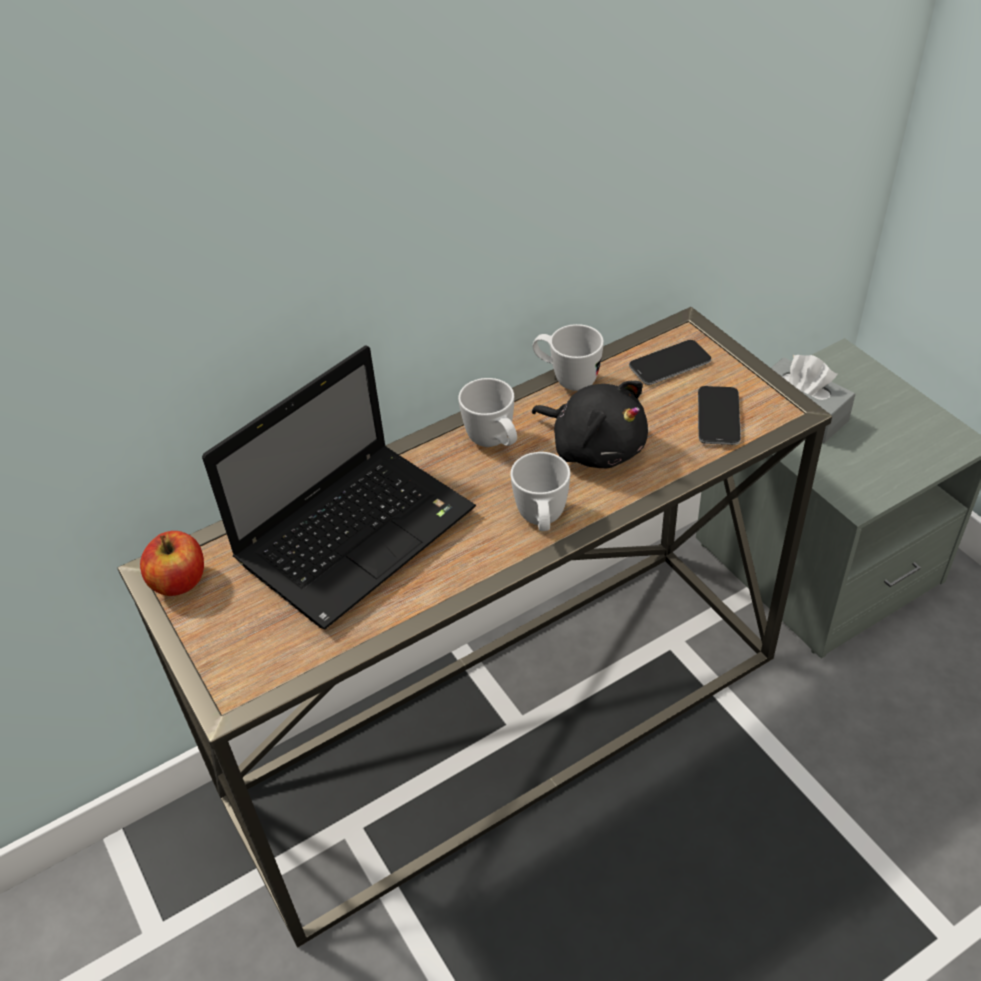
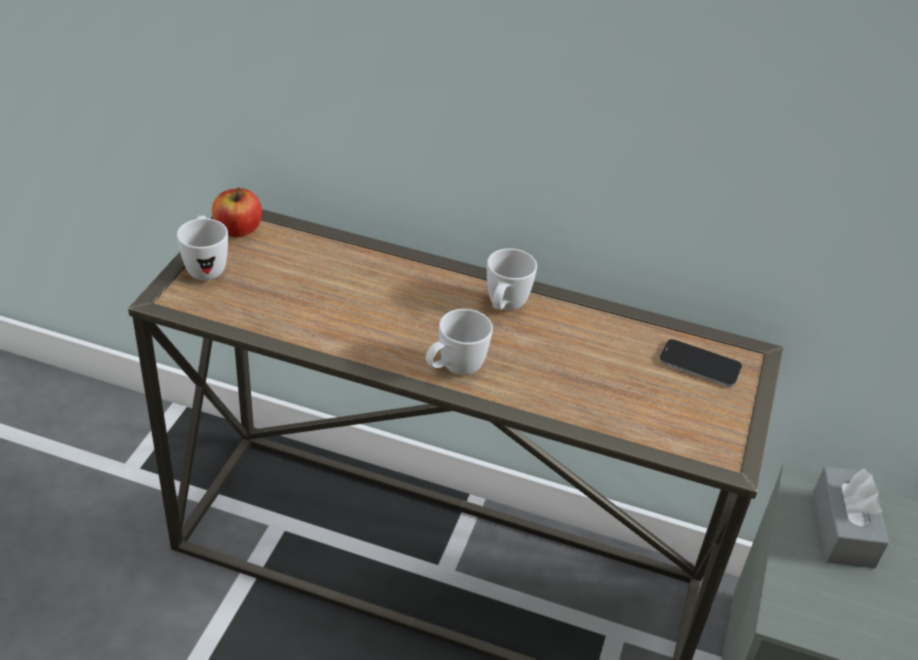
camera: 45 degrees right, 5 degrees down
laptop [202,345,476,630] -> none
black plush toy [532,381,648,468] -> none
white mug [533,324,604,391] -> white mug moved to [177,216,228,280]
phone [698,386,741,445] -> none

